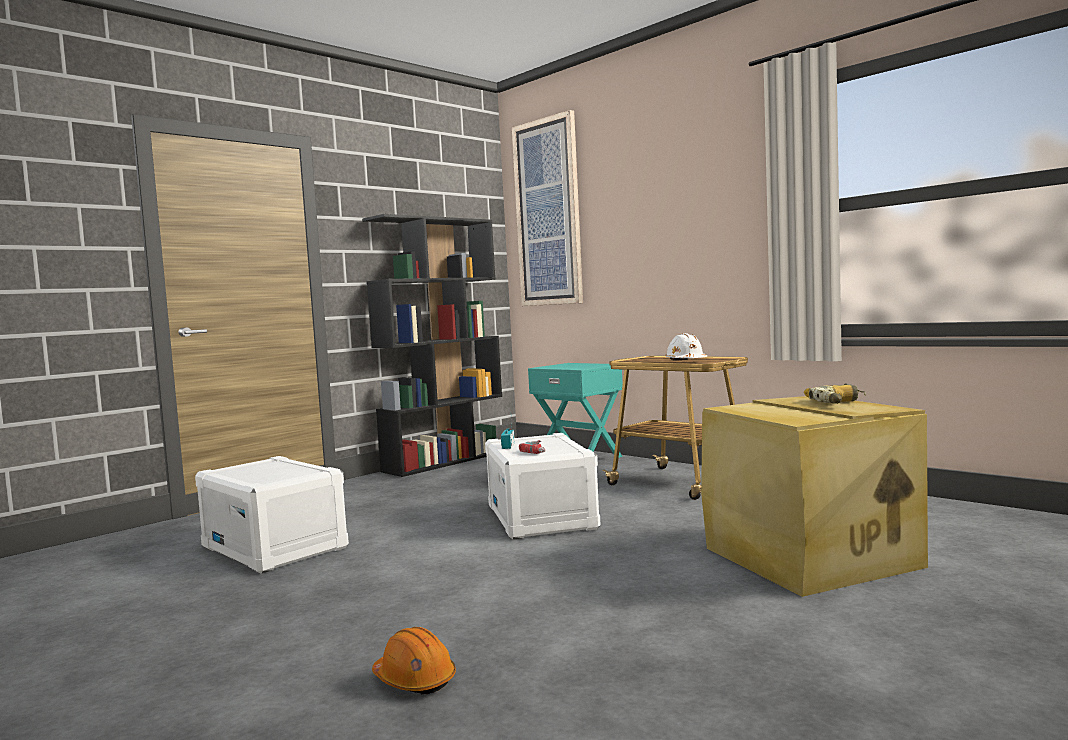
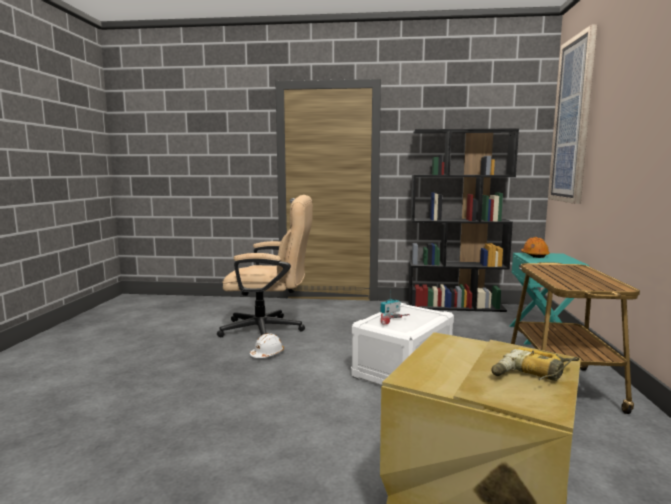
camera: 50 degrees right, 5 degrees up
white storage box [195,456,349,574] -> beige office chair [217,195,313,338]
orange hard hat [372,627,456,695] -> orange hard hat moved to [521,237,550,258]
white hard hat [665,333,707,361] -> white hard hat moved to [250,334,284,358]

